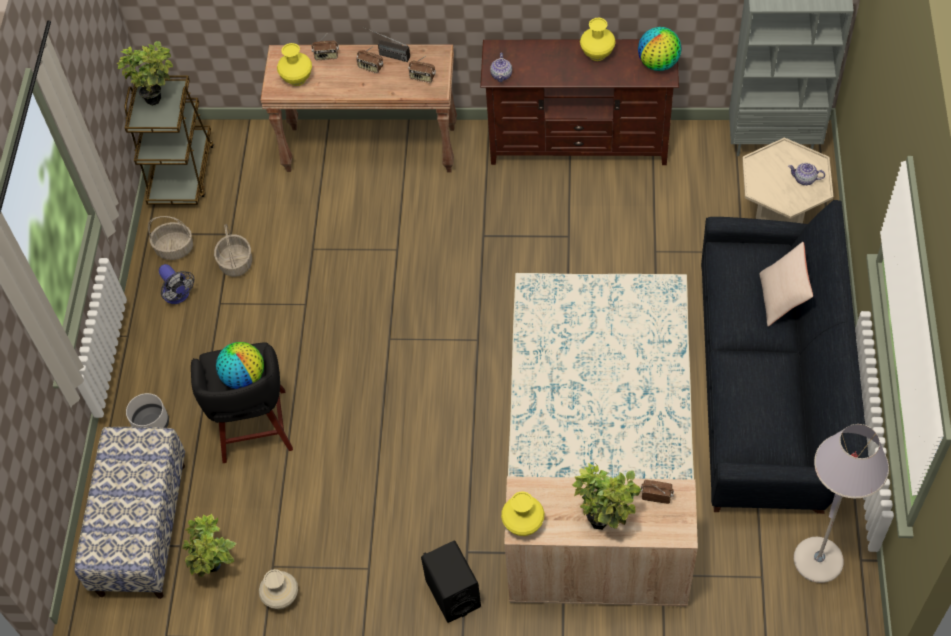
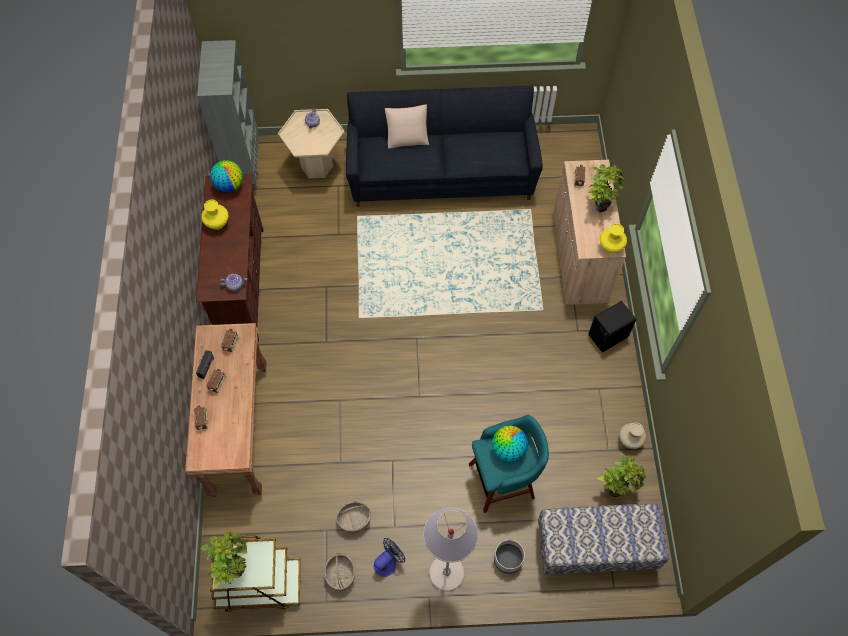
camera: 100 degrees left, 5 degrees up
black stool [191,342,293,463] -> turquoise stool [469,415,549,513]
yellow vase [277,43,312,86] -> none
grey floor lamp [794,424,889,583] -> grey floor lamp moved to [423,508,478,591]

